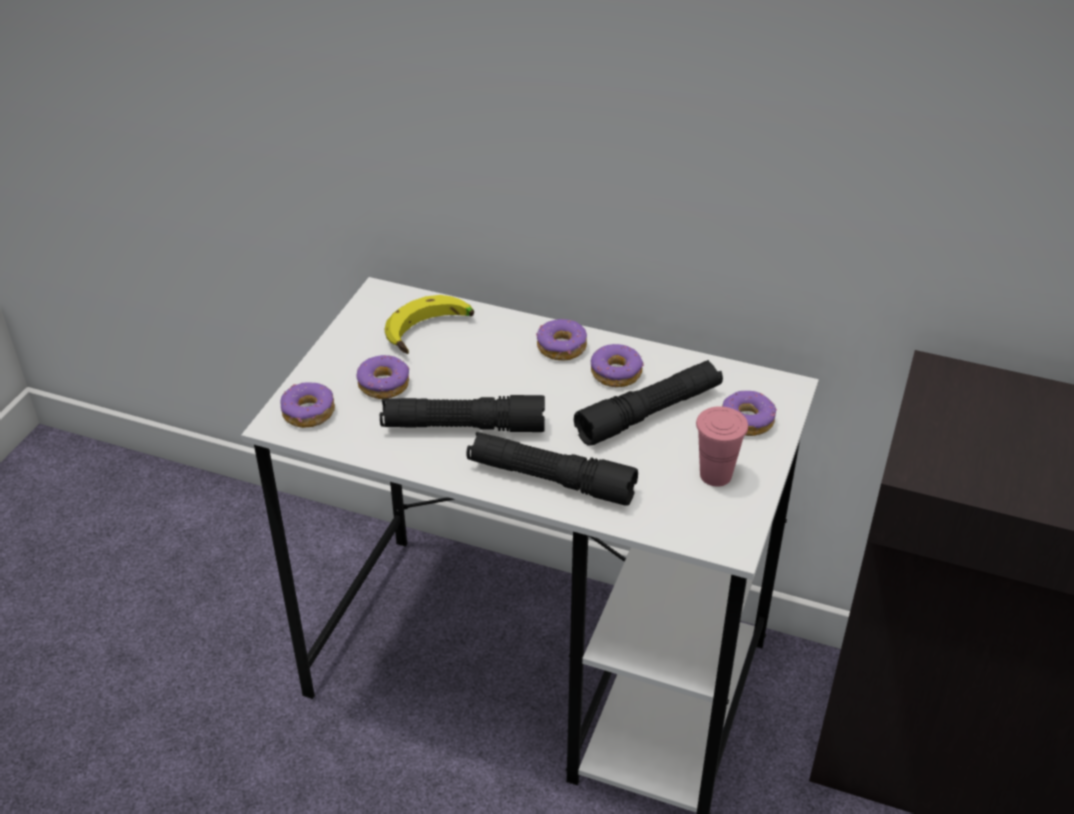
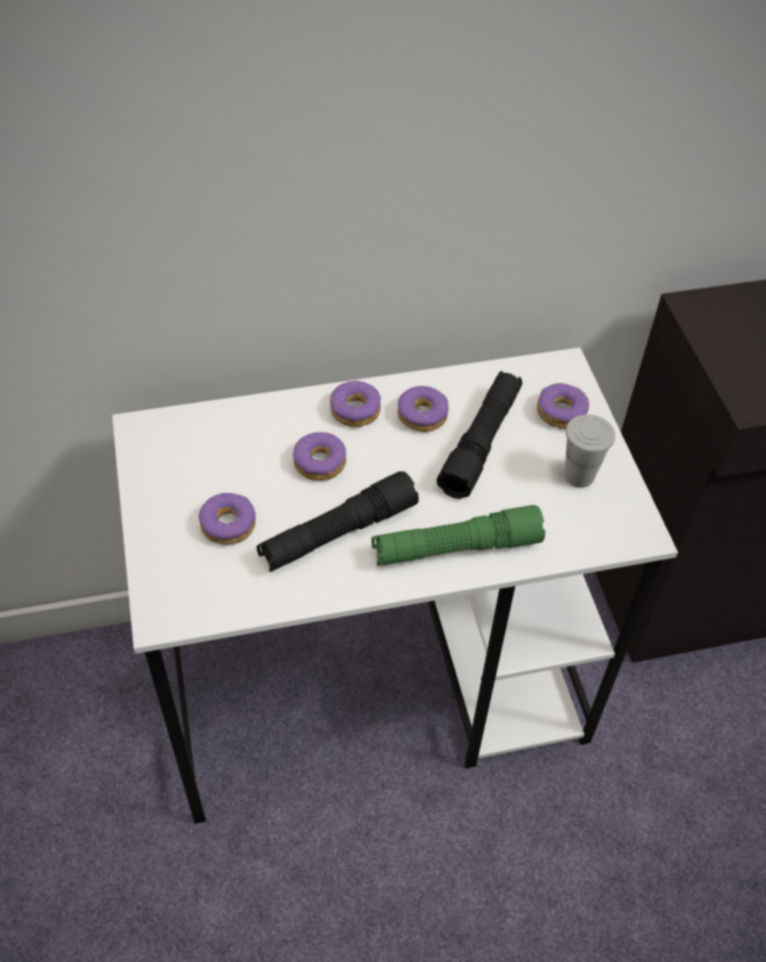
camera: 35 degrees left, 10 degrees up
donut [280,382,335,428] -> donut moved to [292,432,346,481]
banana [385,295,474,354] -> none
black flashlight [467,432,638,506] -> green flashlight [371,505,545,566]
pink cup [696,406,748,487] -> white cup [564,414,615,488]

